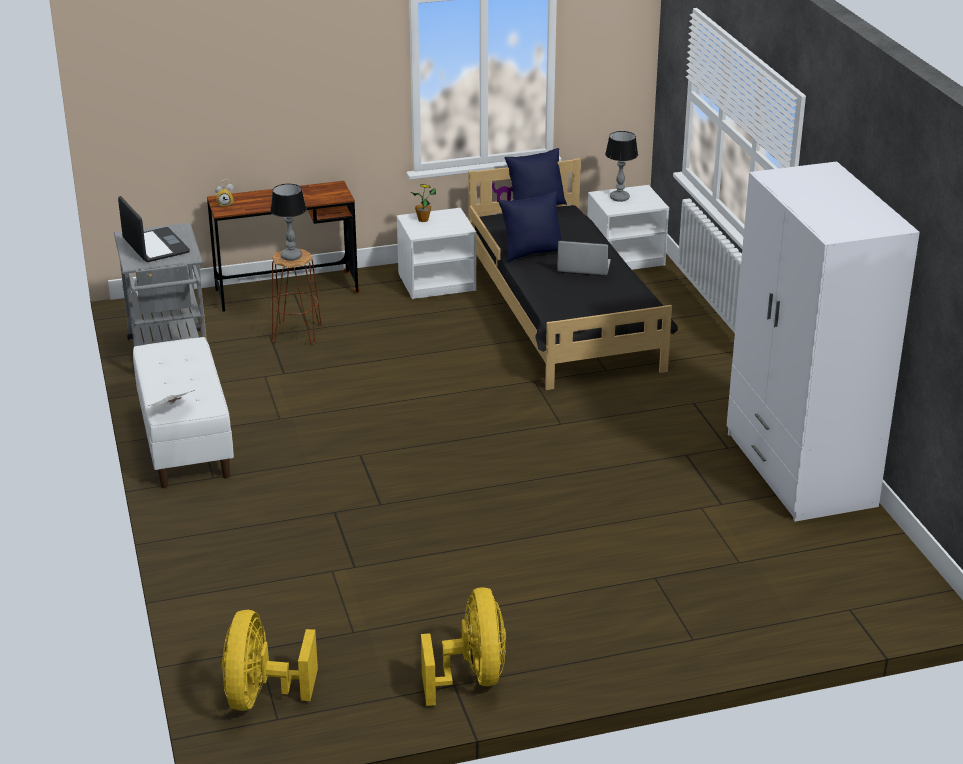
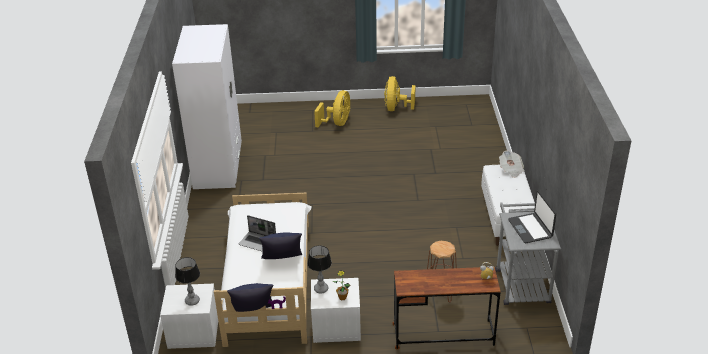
camera: 165 degrees left, 5 degrees up
yellow fan [222,610,318,711] -> yellow fan moved to [314,90,350,128]
table lamp [270,184,307,261] -> table lamp moved to [307,245,332,294]
black bed [468,158,678,390] -> white bed [214,193,312,347]

